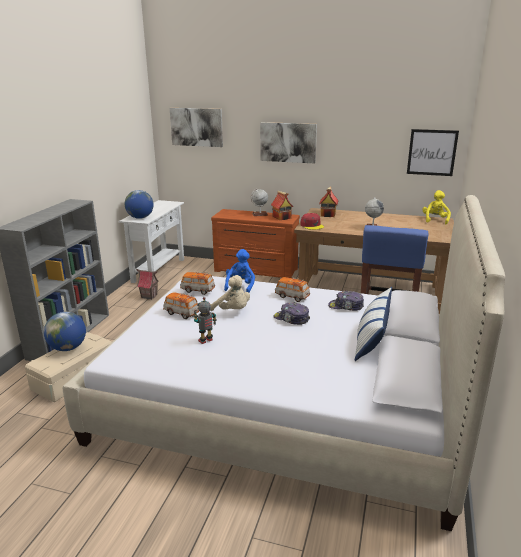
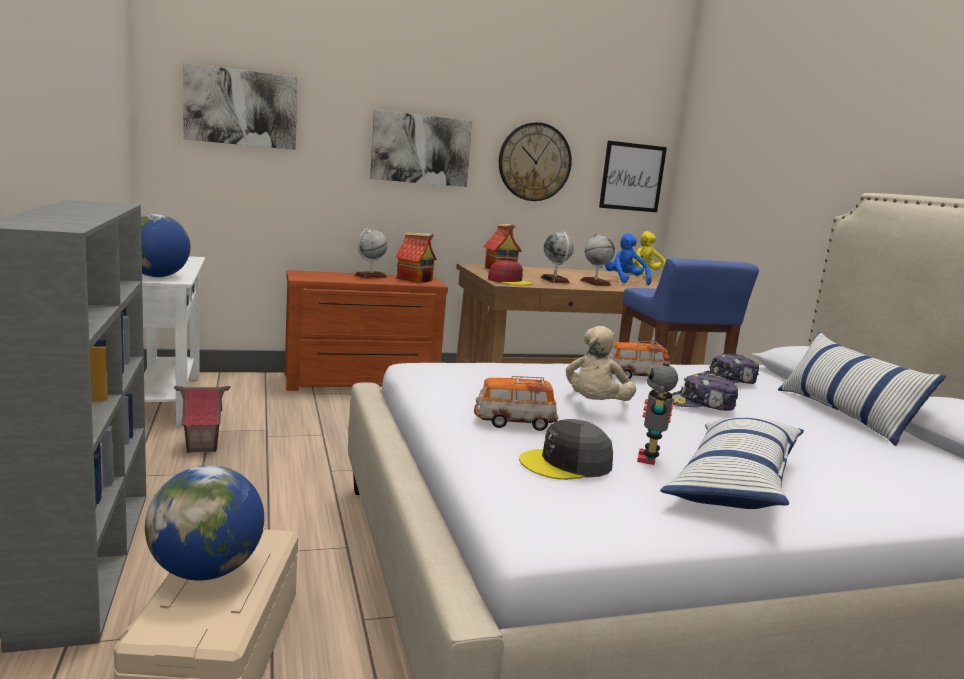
camera: 35 degrees left, 10 degrees down
toy car [180,272,215,295] -> none
beige plush toy [210,275,250,311] -> beige plush toy turned 105 degrees clockwise [566,326,636,401]
blue plush toy [224,249,255,293] -> blue plush toy moved to [605,233,652,285]
none -> wall clock [499,122,572,201]
none -> grey cap [519,419,613,480]
none -> globe [540,232,574,283]
none -> pillow [660,418,804,509]

